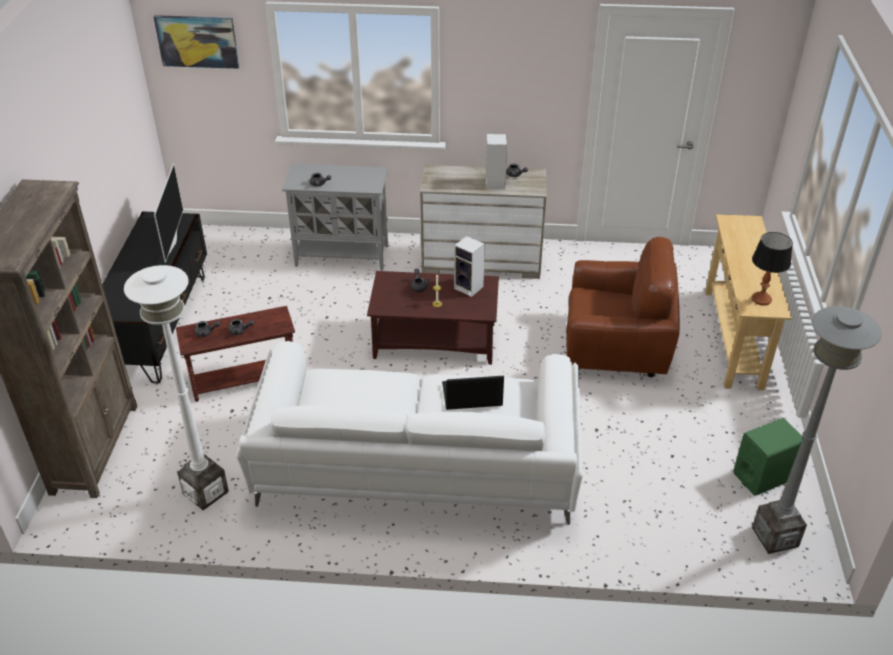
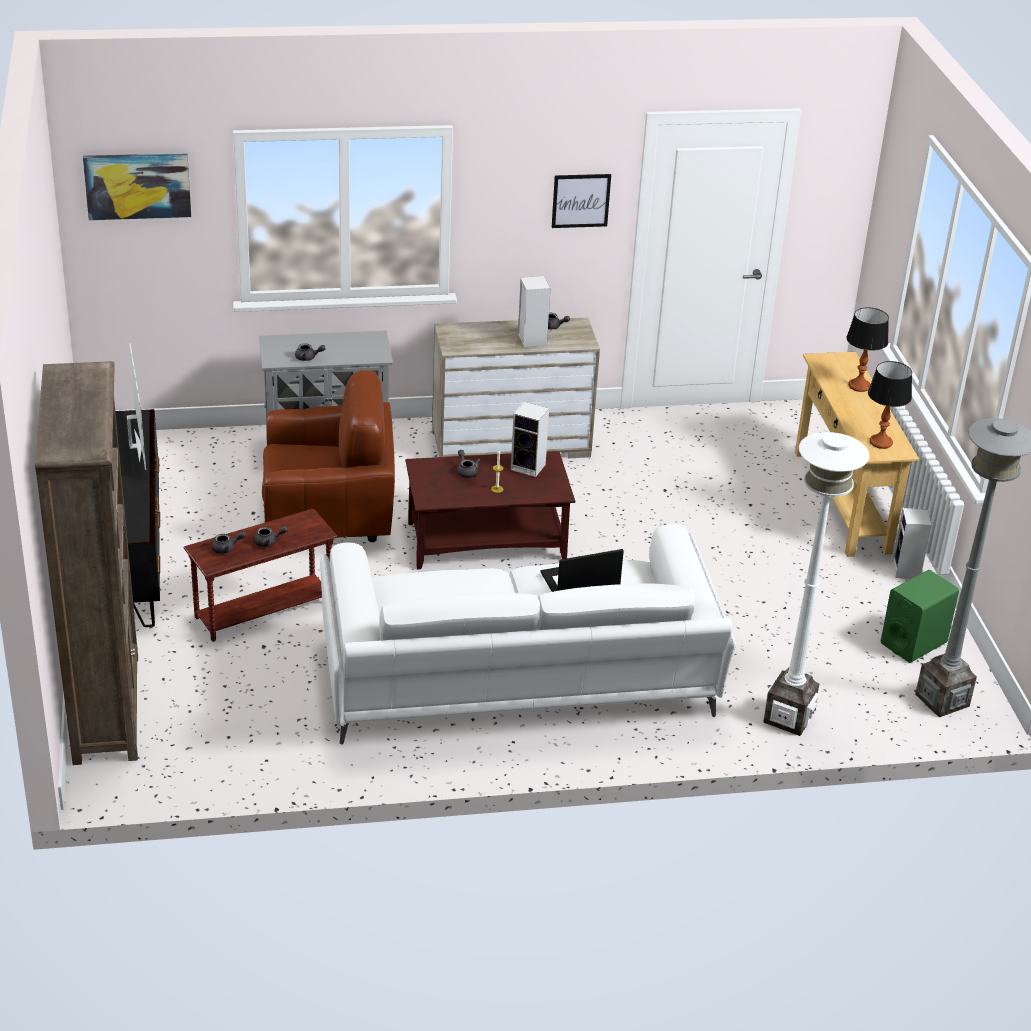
camera: 15 degrees left, 5 degrees down
white floor lamp [124,265,229,510] -> white floor lamp moved to [764,432,870,736]
brown armchair [566,237,680,377] -> brown armchair moved to [262,370,395,542]
none -> picture [552,174,611,228]
none -> table lamp [846,307,889,392]
none -> speaker [892,508,932,579]

